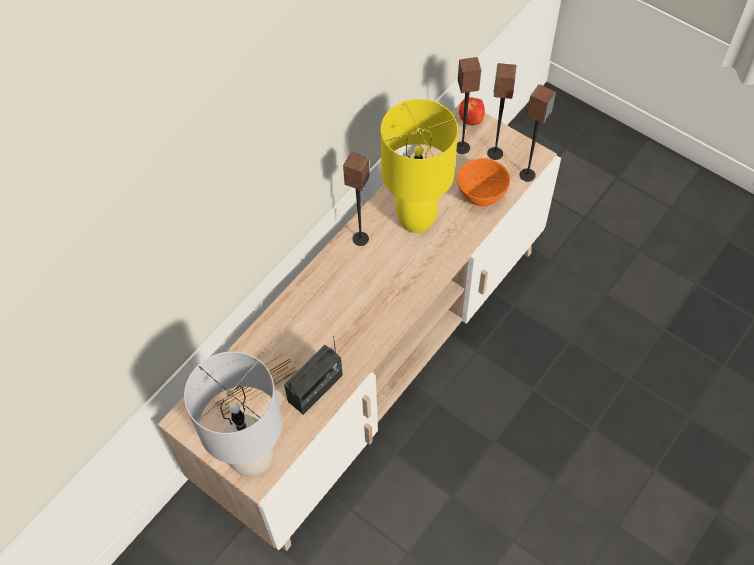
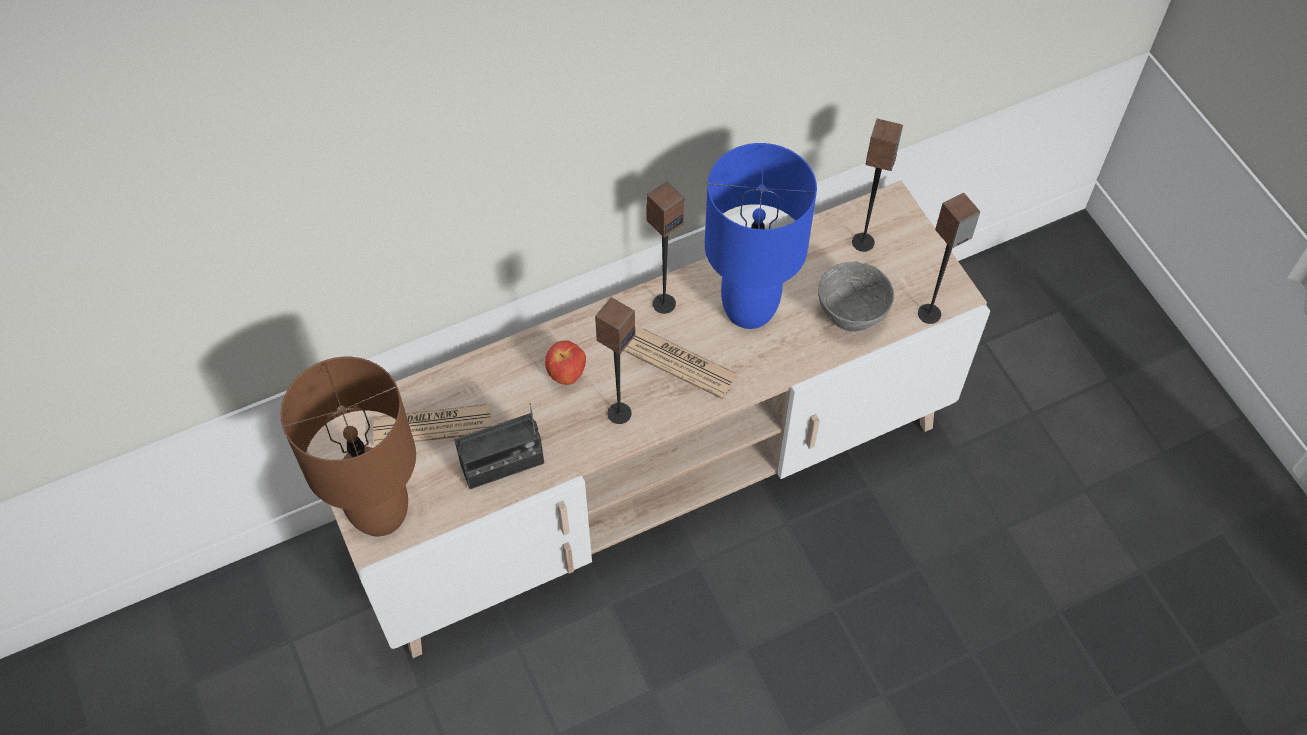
camera: 25 degrees right, 0 degrees up
grey table lamp [184,351,282,477] -> brown table lamp [281,357,416,536]
yellow table lamp [381,99,458,233] -> blue table lamp [705,143,817,329]
orange bowl [457,158,510,207] -> grey bowl [818,261,894,331]
apple [459,97,485,126] -> apple moved to [545,341,586,385]
speaker [487,63,516,160] -> speaker moved to [595,297,635,424]
none -> newspaper [623,327,739,399]

